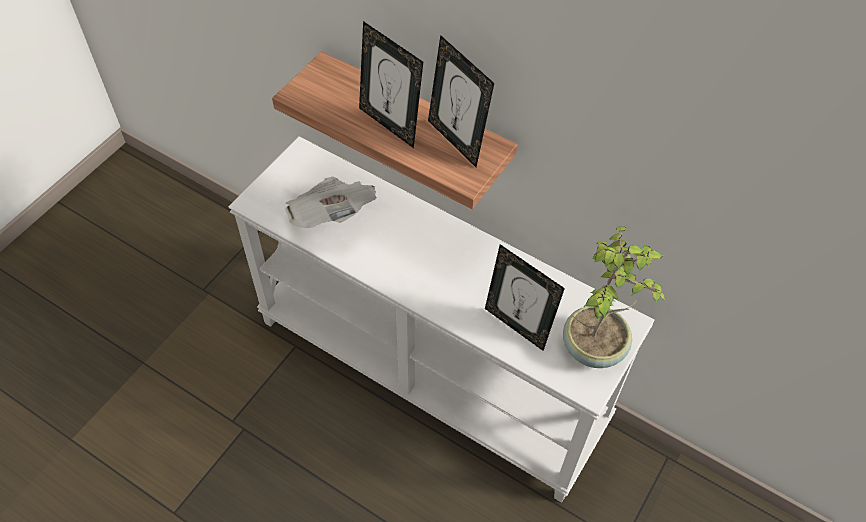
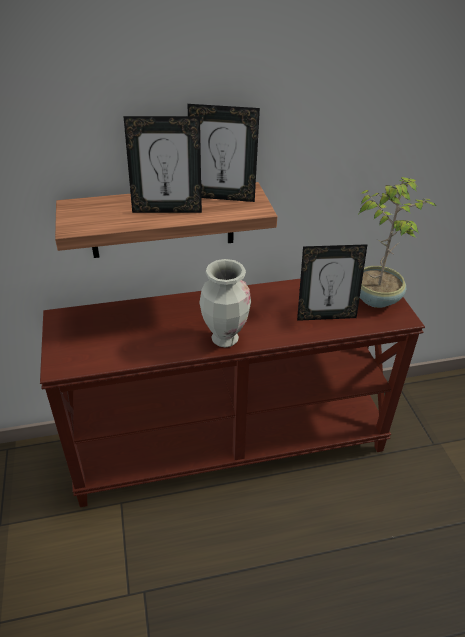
camera: 45 degrees left, 15 degrees down
white console table [228,137,655,503] -> brown console table [40,278,425,507]
newspaper [285,177,377,228] -> none
none -> vase [200,259,251,348]

